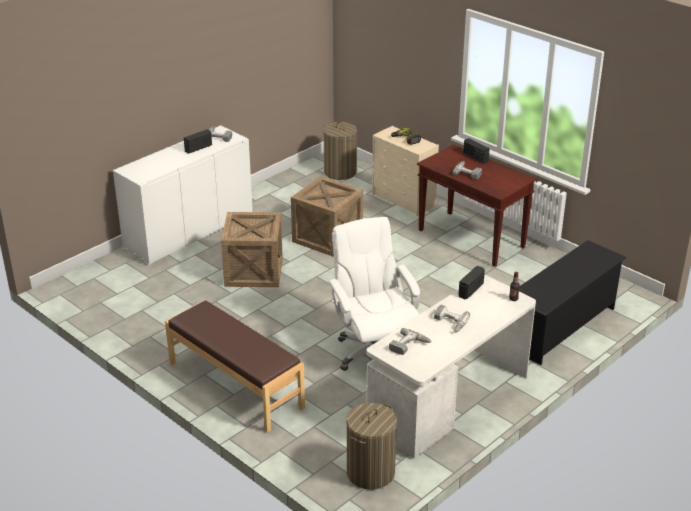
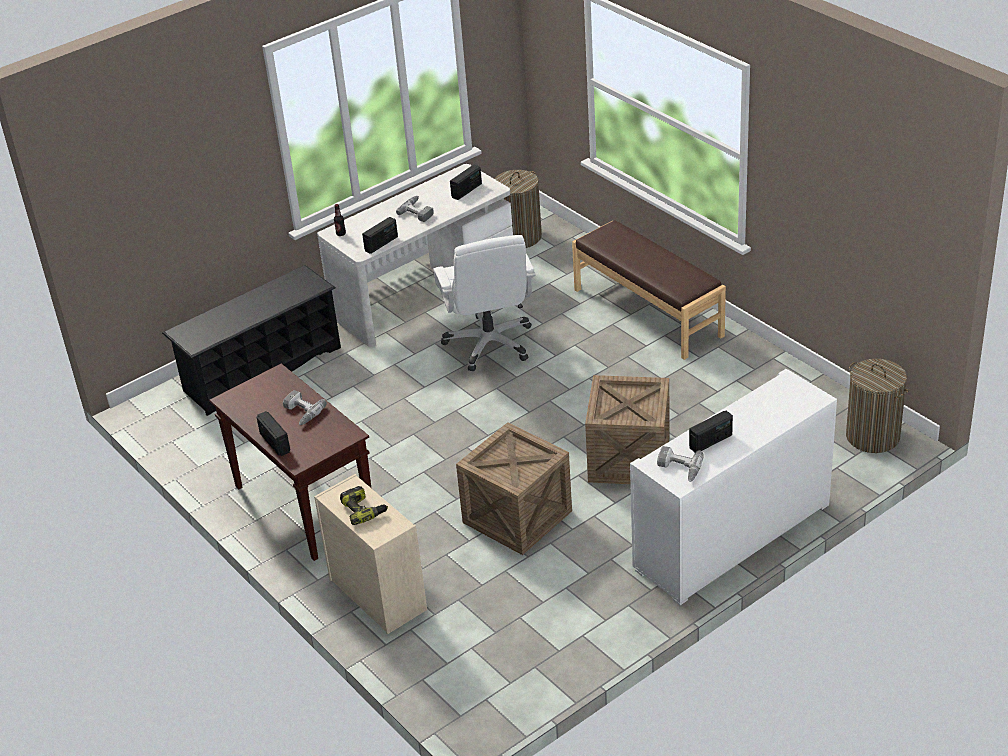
camera: 170 degrees left, 5 degrees up
laundry basket [323,122,357,180] -> laundry basket moved to [846,359,909,453]
power drill [389,328,432,355] -> radio [450,165,482,200]

